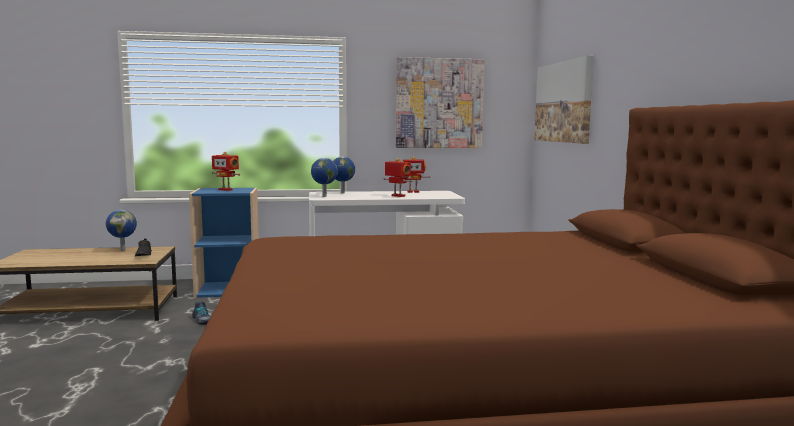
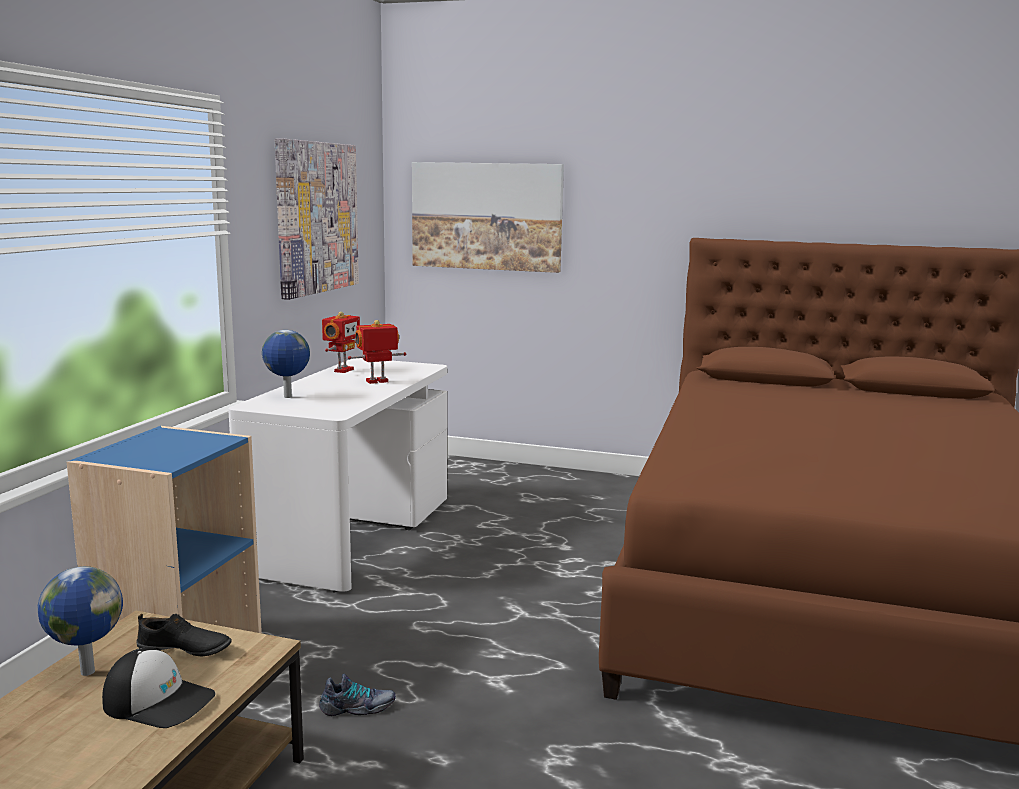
camera: 65 degrees left, 5 degrees up
toy robot [212,152,240,191] -> none
globe [311,158,338,197] -> none
none -> cap [102,647,215,728]

